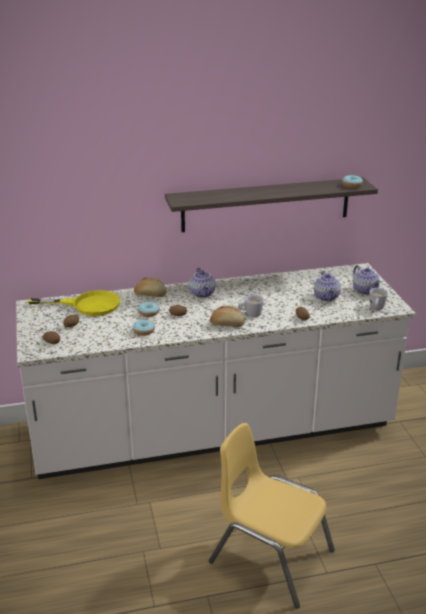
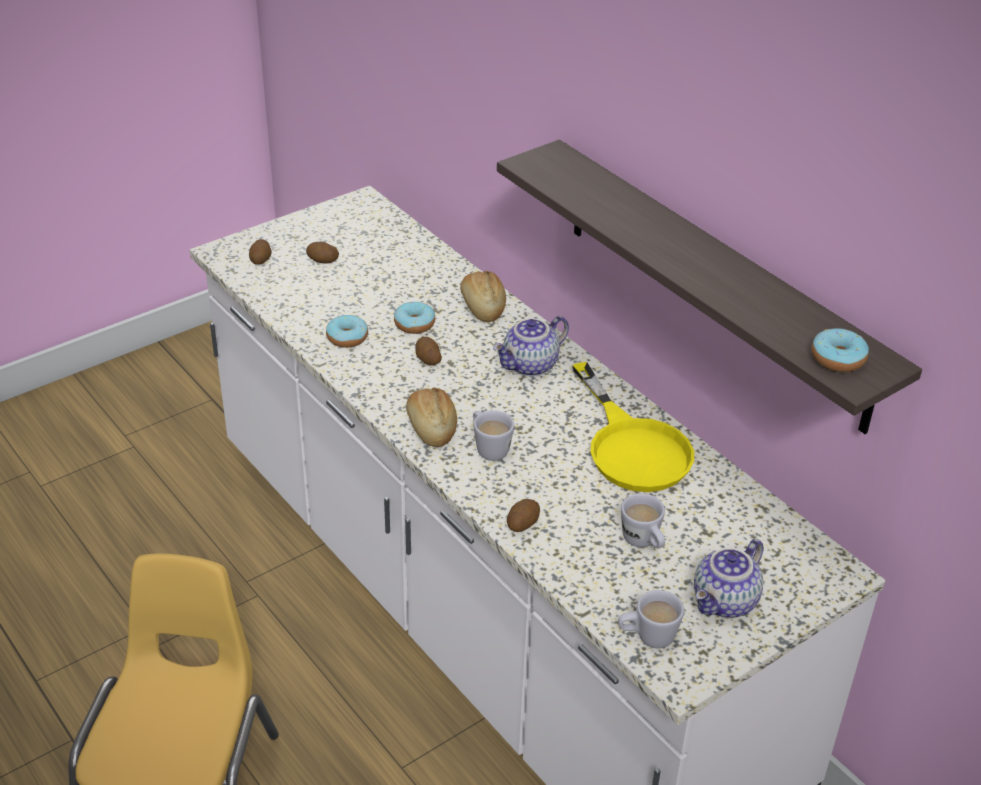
camera: 65 degrees right, 10 degrees up
yellow frying pan [28,290,120,316] -> yellow frying pan moved to [572,362,694,492]
teapot [314,271,341,301] -> white mug [621,493,665,548]

